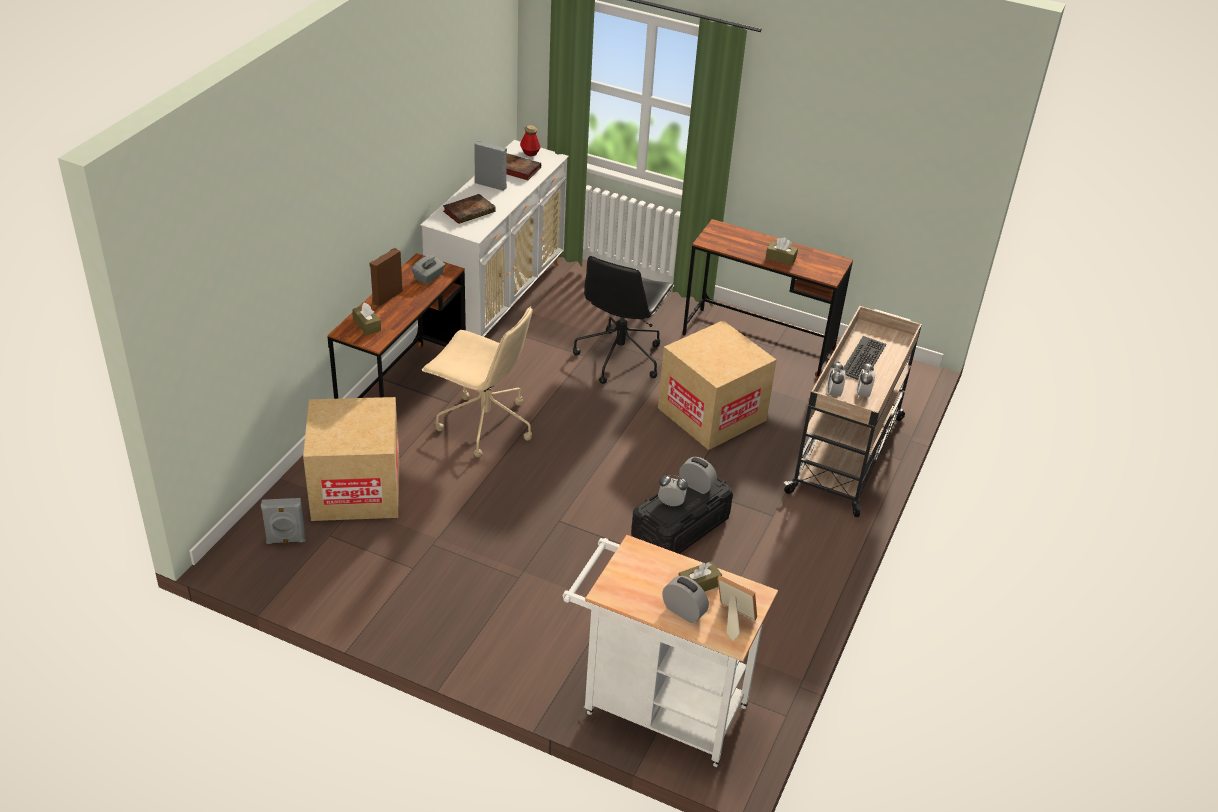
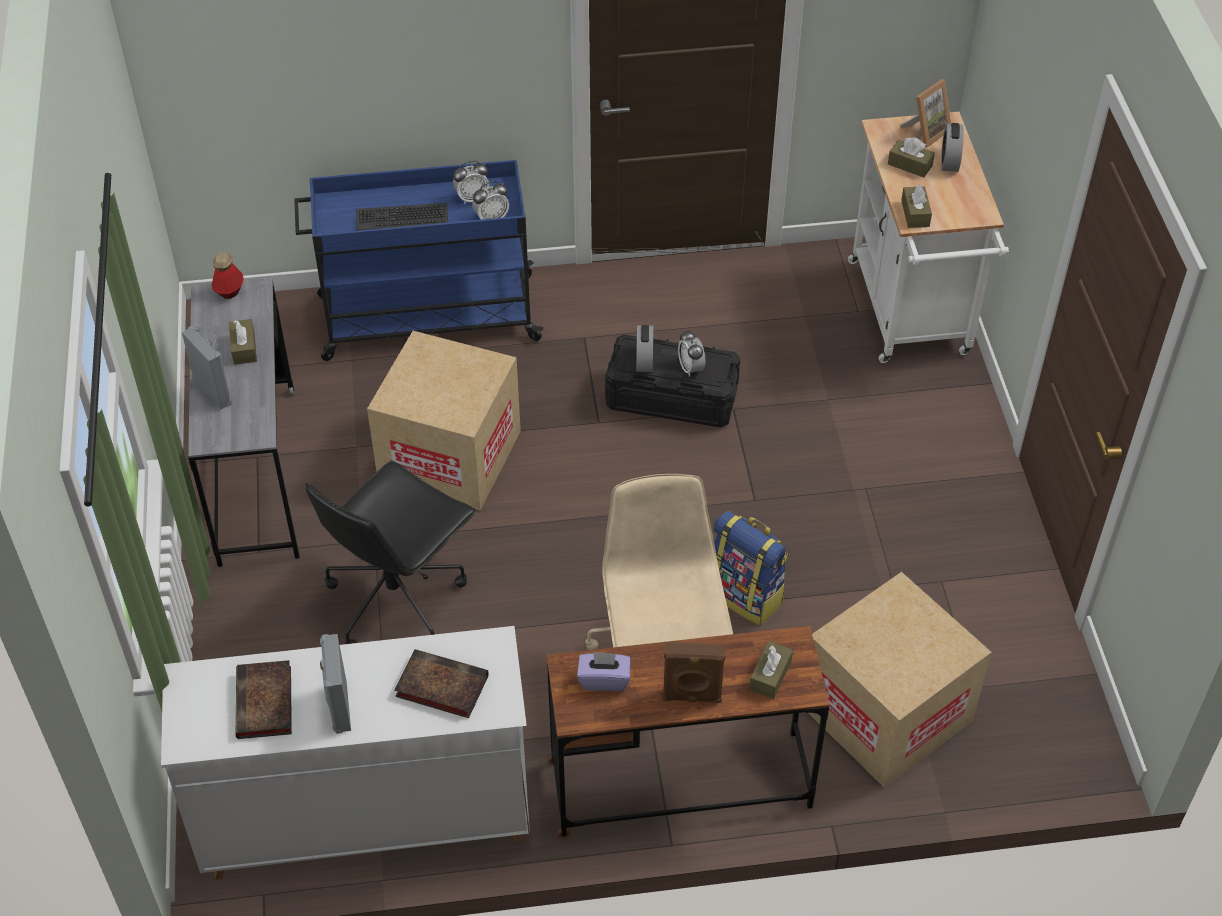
camera: 120 degrees left, 10 degrees up
grey speaker [261,498,306,544] -> grey speaker moved to [182,326,232,410]
grey tissue box [412,254,445,285] -> purple tissue box [577,652,630,691]
bottle [520,125,540,156] -> bottle moved to [212,253,244,299]
black office chair [573,256,674,384] -> black office chair turned 135 degrees clockwise [305,460,477,644]
brown desk [682,219,853,378] -> grey desk [188,277,300,567]
picture frame [717,575,757,641] -> picture frame turned 135 degrees counterclockwise [900,79,951,148]
beige cart [784,306,922,517] -> blue cart [294,160,544,361]
none -> backpack [714,511,788,625]
none -> brown tissue box [901,184,932,228]

